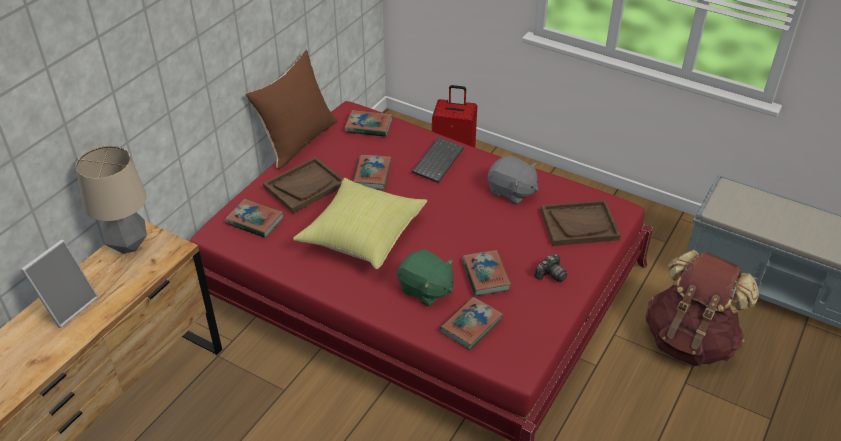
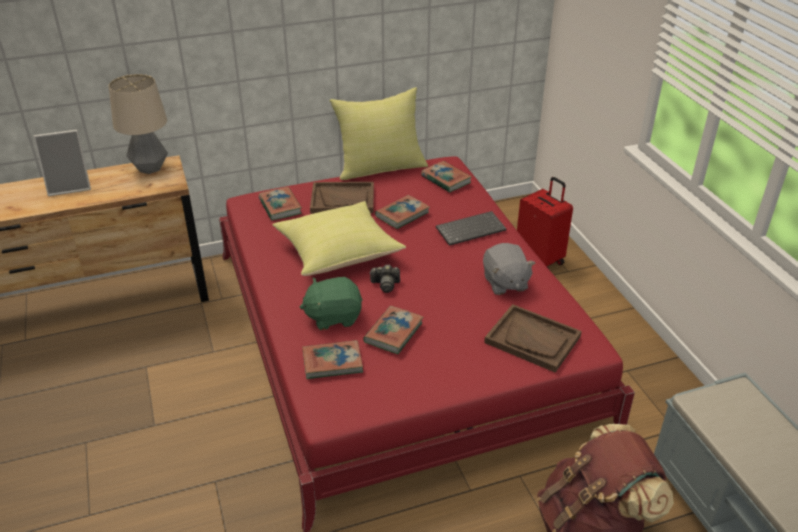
camera: 40 degrees right, 5 degrees down
brown pillow [245,50,338,169] -> yellow pillow [329,87,428,180]
green plush toy [397,249,454,306] -> green plush toy turned 90 degrees clockwise [300,277,363,330]
camera [534,254,567,282] -> camera moved to [370,265,400,293]

